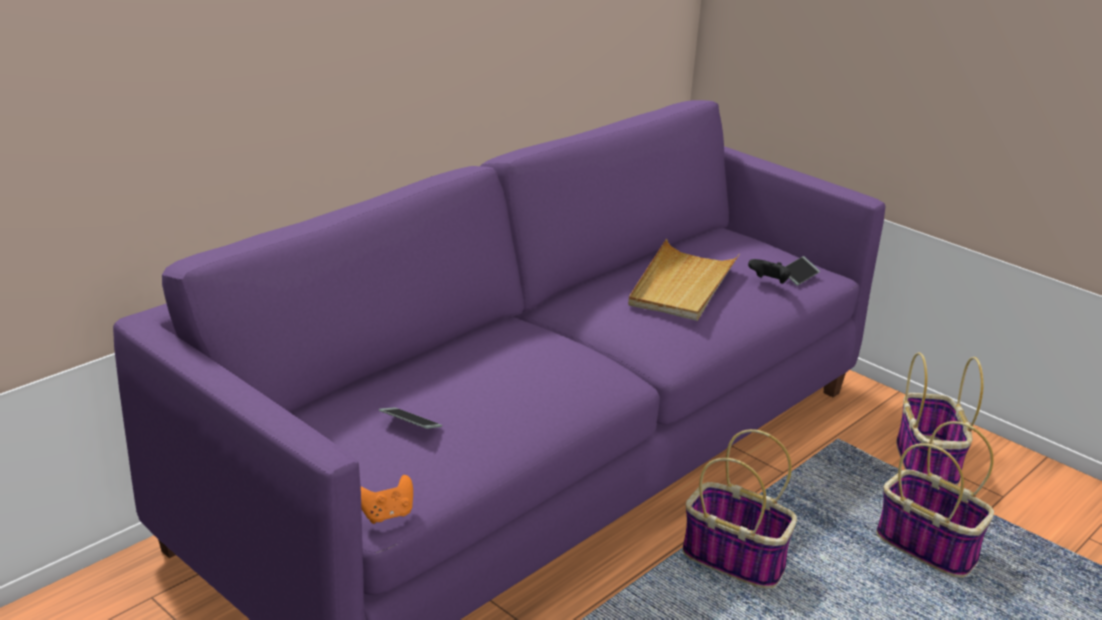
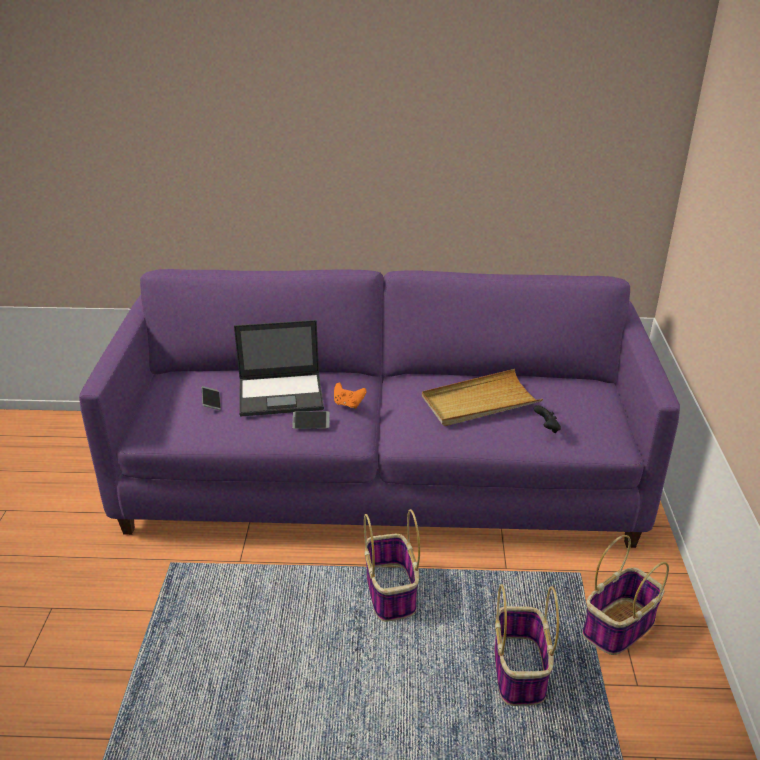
camera: 50 degrees right, 5 degrees up
orange game controller [361,475,413,524] -> orange game controller moved to [334,382,366,409]
phone [785,256,820,285] -> phone moved to [292,411,330,429]
none -> laptop [234,320,324,416]

